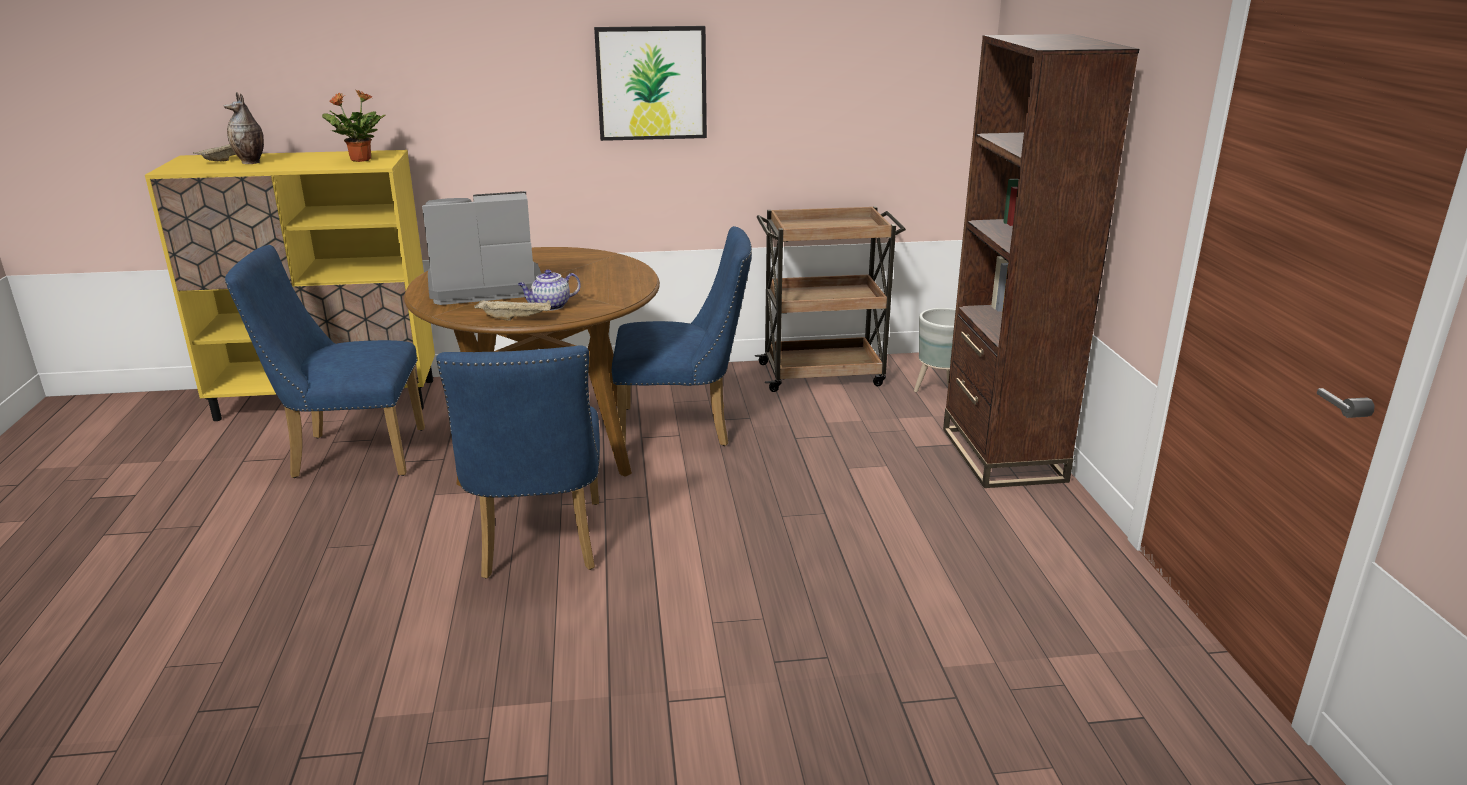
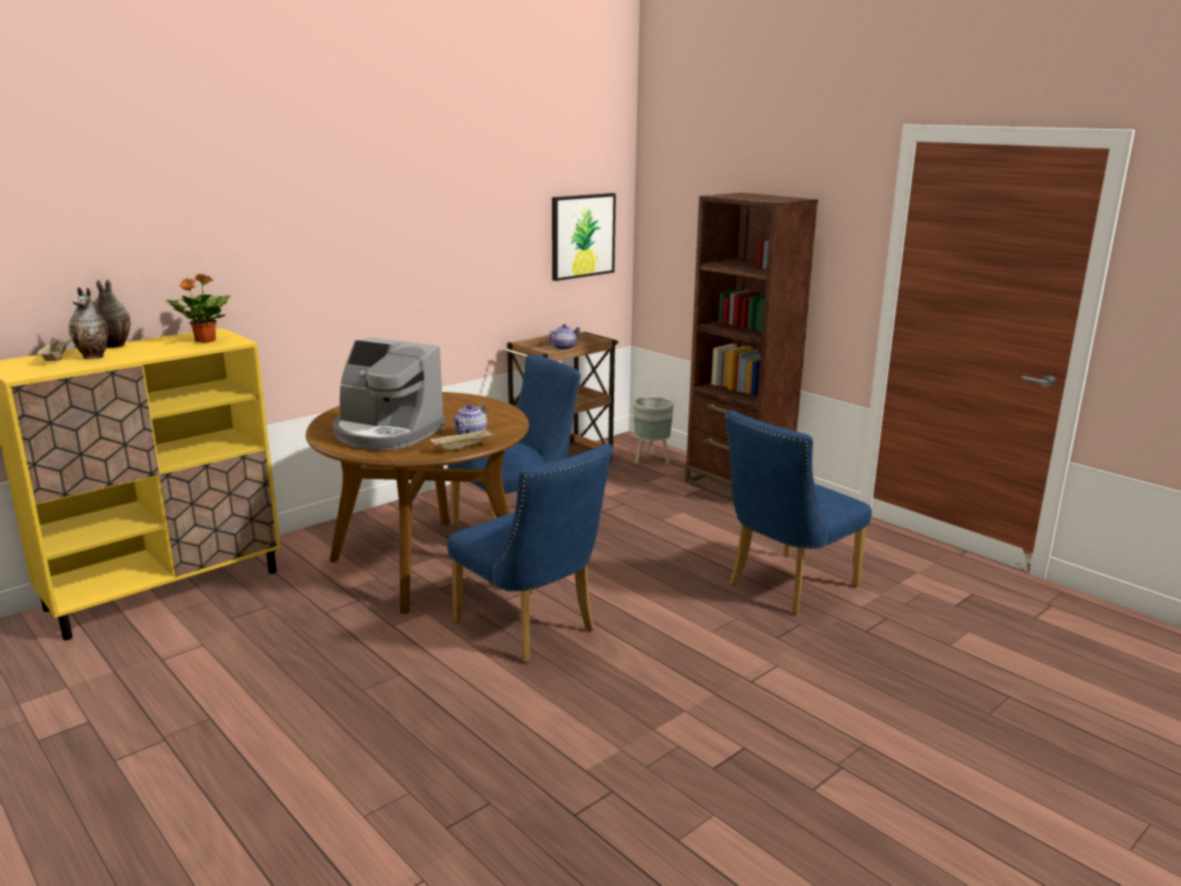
camera: 35 degrees left, 5 degrees down
blue chair [225,245,425,478] -> blue chair moved to [725,410,872,614]
coffee machine [422,191,542,305] -> coffee machine turned 105 degrees counterclockwise [333,337,445,450]
picture [594,26,707,141] -> picture moved to [552,193,616,281]
none -> vase [95,279,131,348]
none -> teapot [548,324,580,350]

